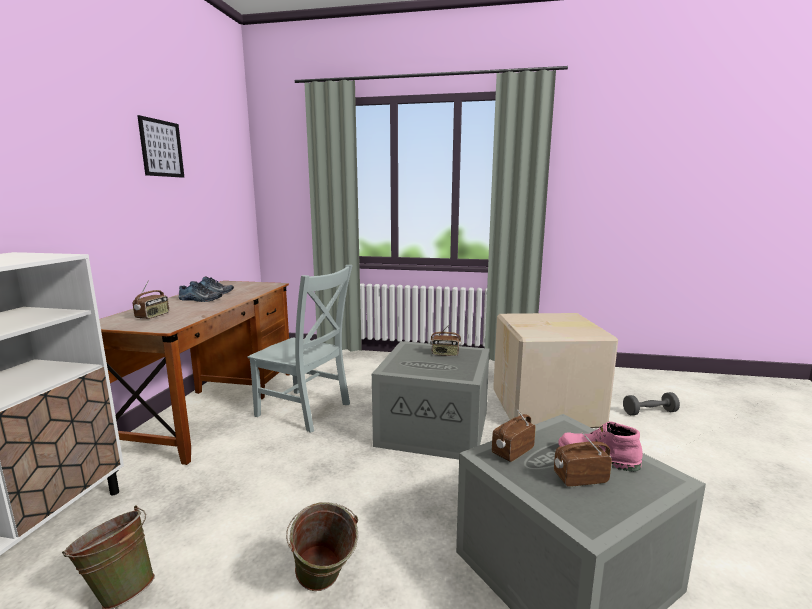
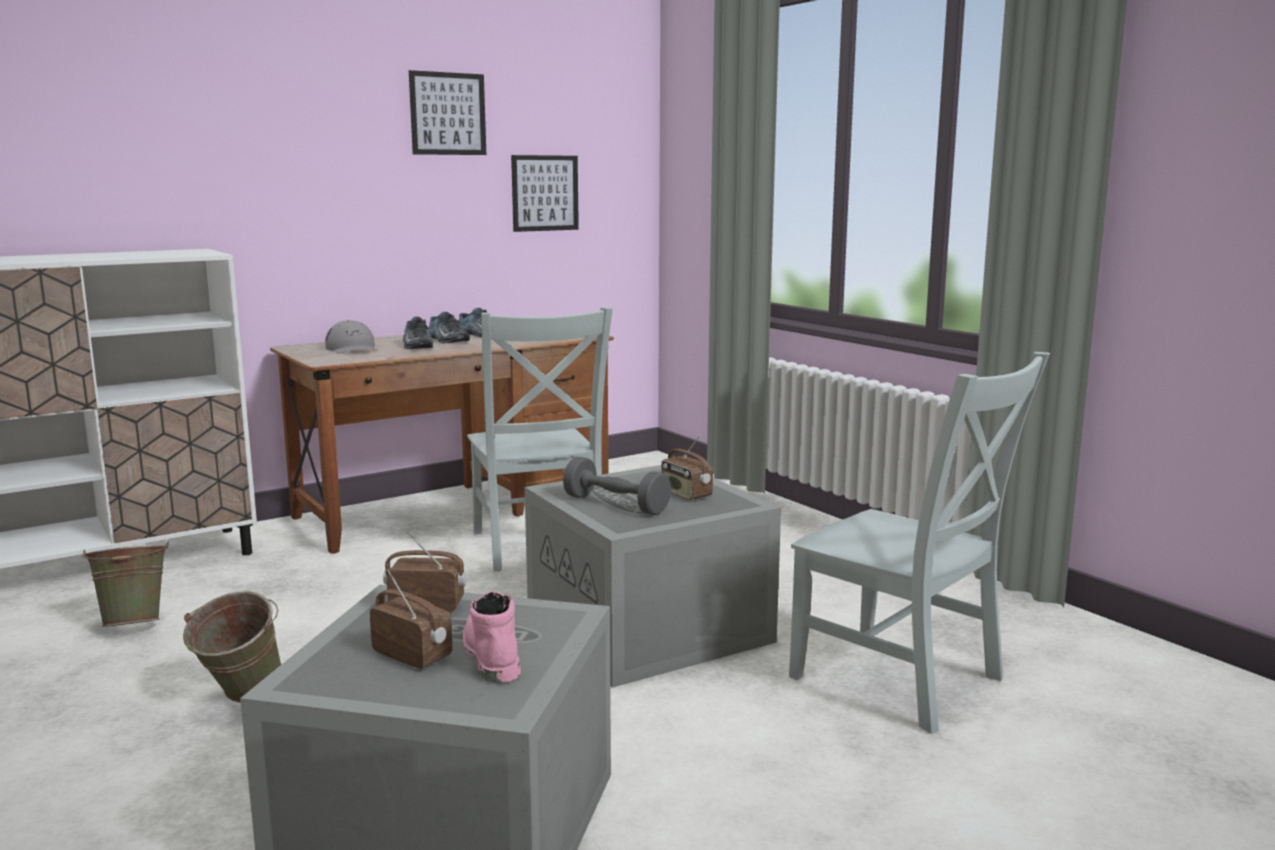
camera: 45 degrees right, 0 degrees up
radio [133,280,169,319] -> grey cap [325,320,377,354]
cardboard box [493,313,618,428] -> grey chair [789,352,1050,734]
grey dumbbell [623,392,680,415] -> grey dumbbell moved to [563,457,671,515]
none -> shoe [403,316,433,349]
none -> picture [511,155,579,232]

